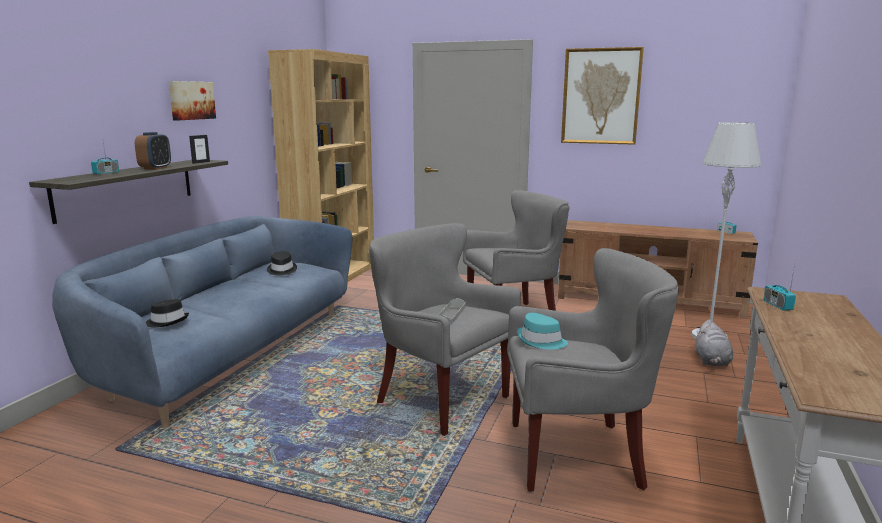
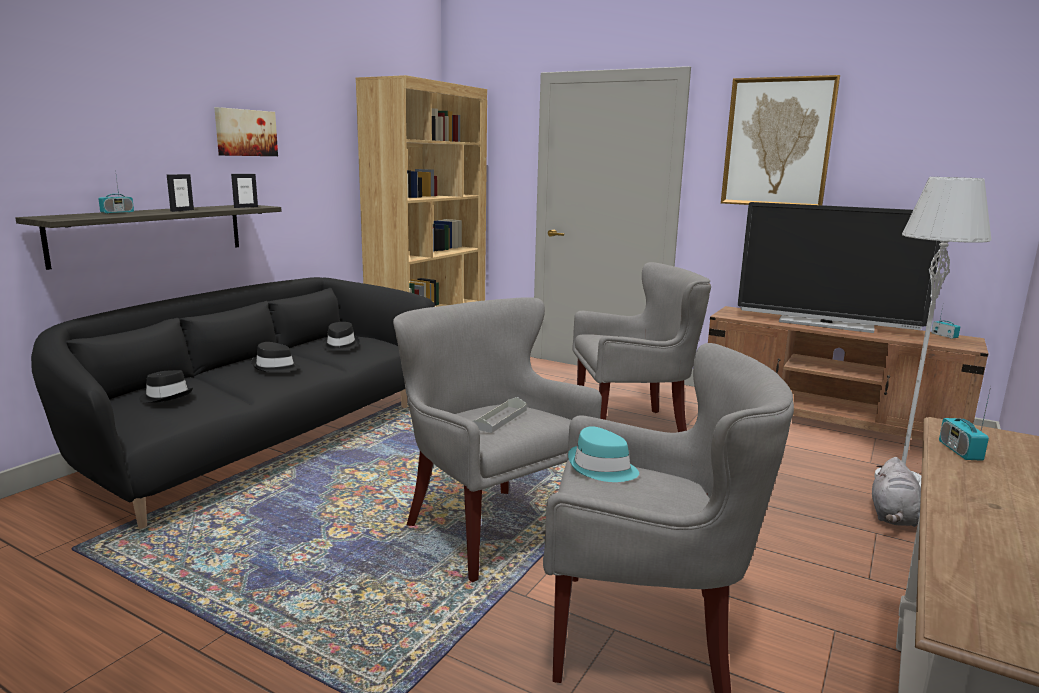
camera: 10 degrees right, 0 degrees up
blue sofa [52,216,353,428] -> black sofa [31,277,435,528]
alarm clock [135,132,171,170] -> picture frame [167,174,194,212]
none -> black hat [251,342,300,373]
none -> television [738,202,942,333]

